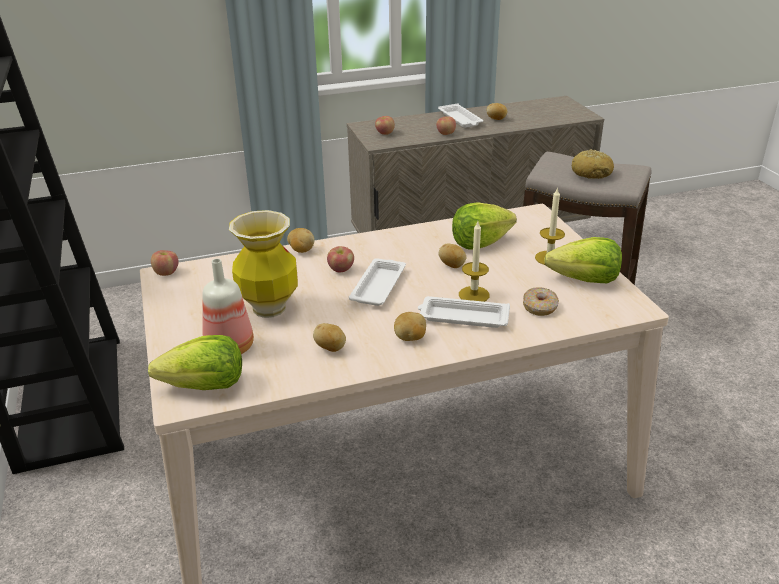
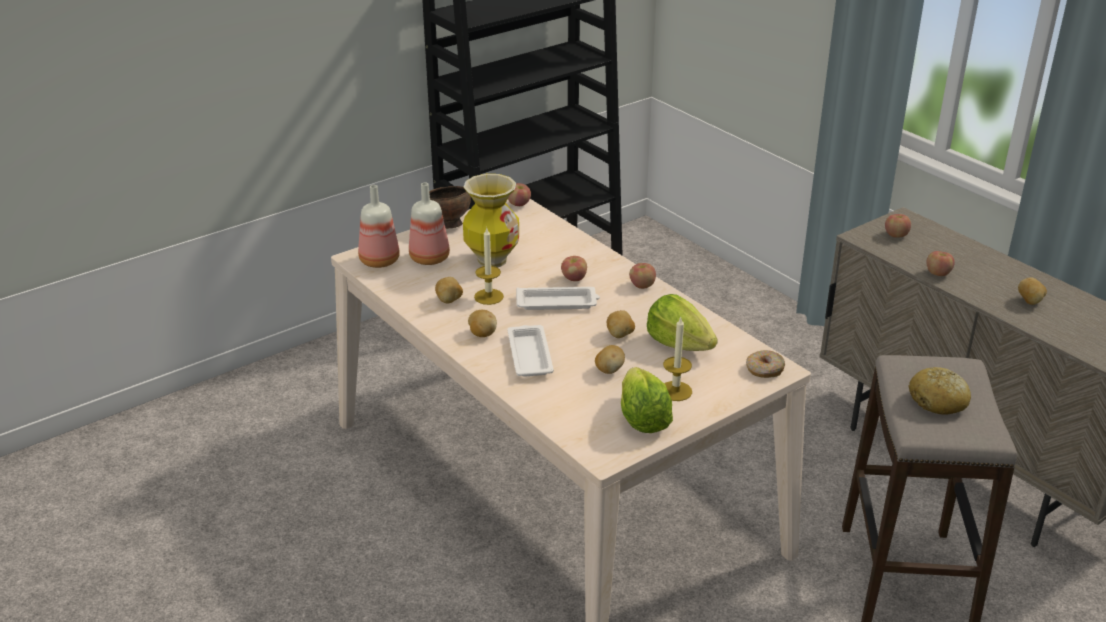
camera: 70 degrees right, 0 degrees up
lettuce [148,335,242,390] -> bottle [358,185,400,268]
potato [287,228,315,253] -> potato moved to [595,345,625,374]
white tray [438,104,483,128] -> none
candle [459,222,489,302] -> candle moved to [474,228,504,305]
donut [523,287,559,316] -> donut moved to [746,350,785,378]
none -> brown bowl [429,186,471,229]
none -> apple [629,263,656,289]

